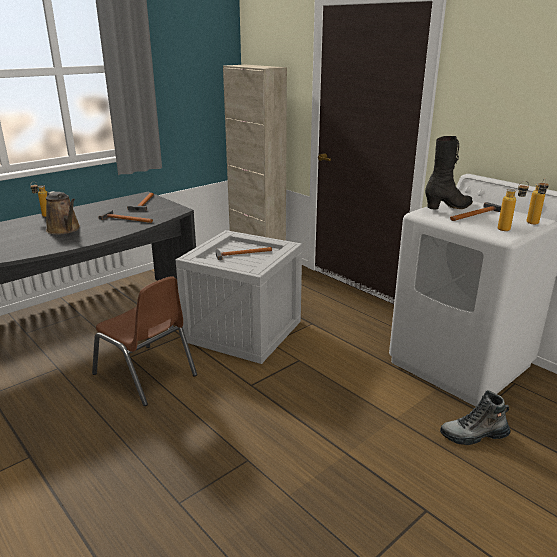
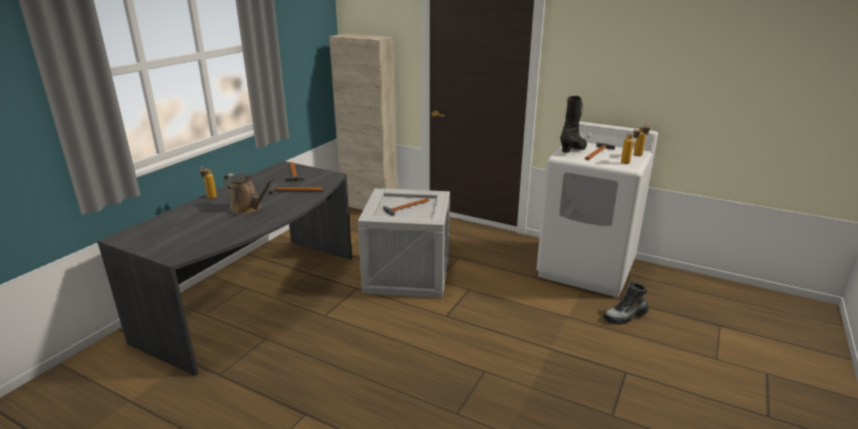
camera: 20 degrees left, 0 degrees up
brown chair [92,277,197,406] -> none

